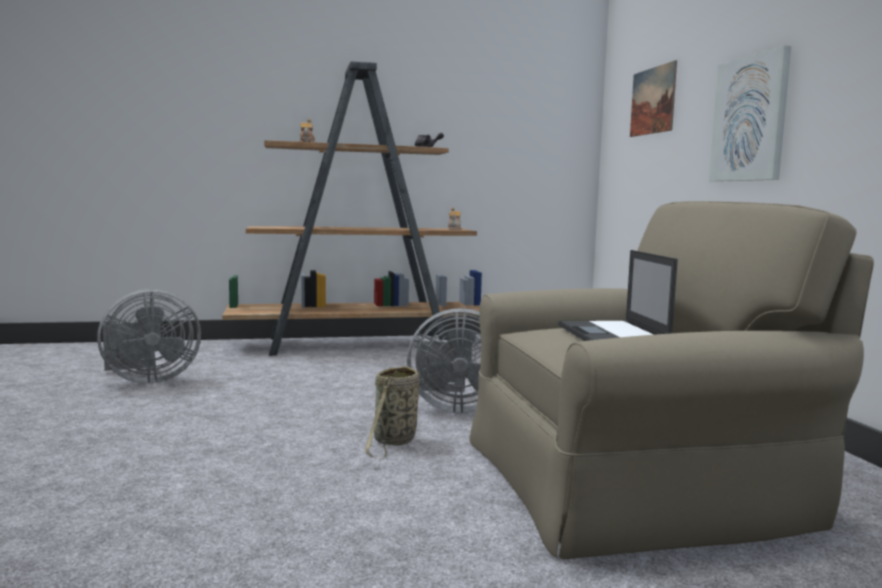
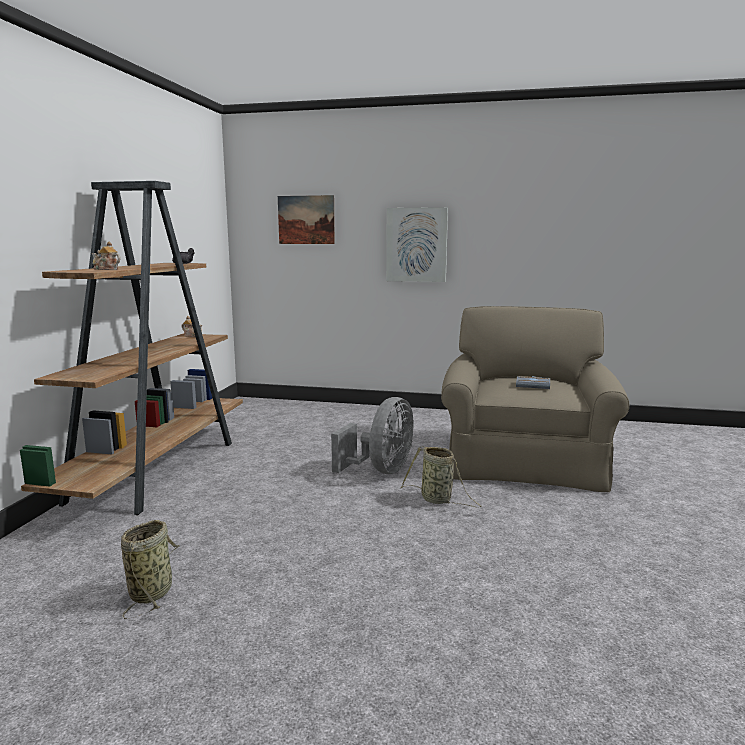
camera: 65 degrees left, 5 degrees up
grey fan [97,289,201,384] -> basket [121,520,180,619]
laptop [558,250,678,341] -> grey book [516,376,550,389]

